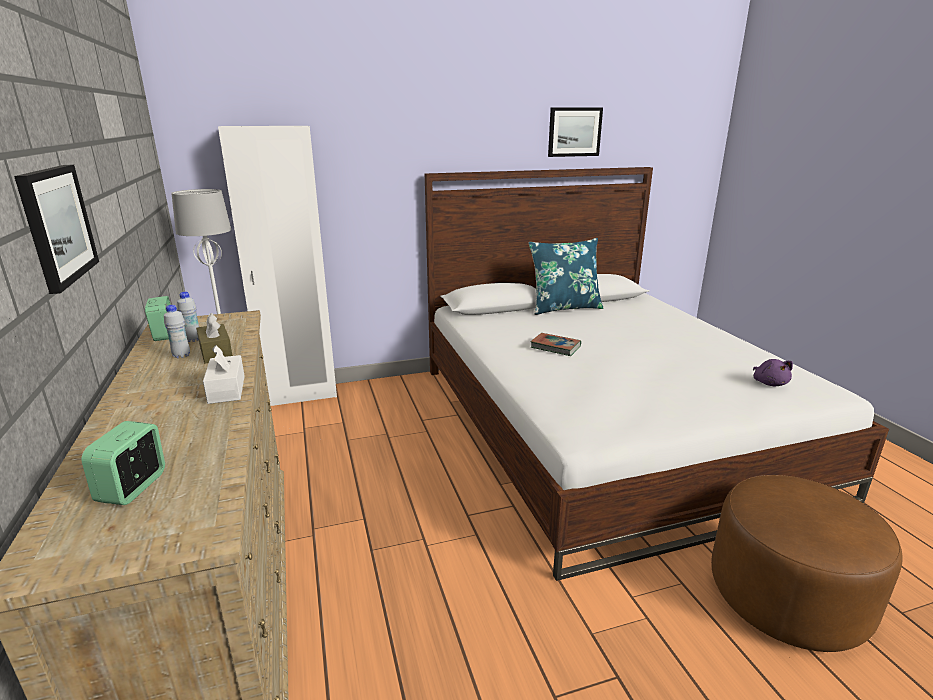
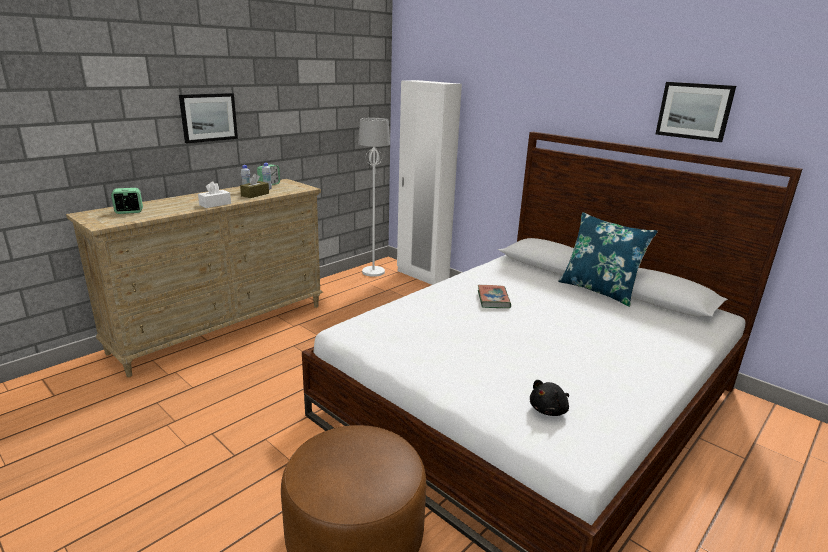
camera: 60 degrees right, 0 degrees up
purple plush toy [753,359,793,386] -> black plush toy [530,380,569,416]

